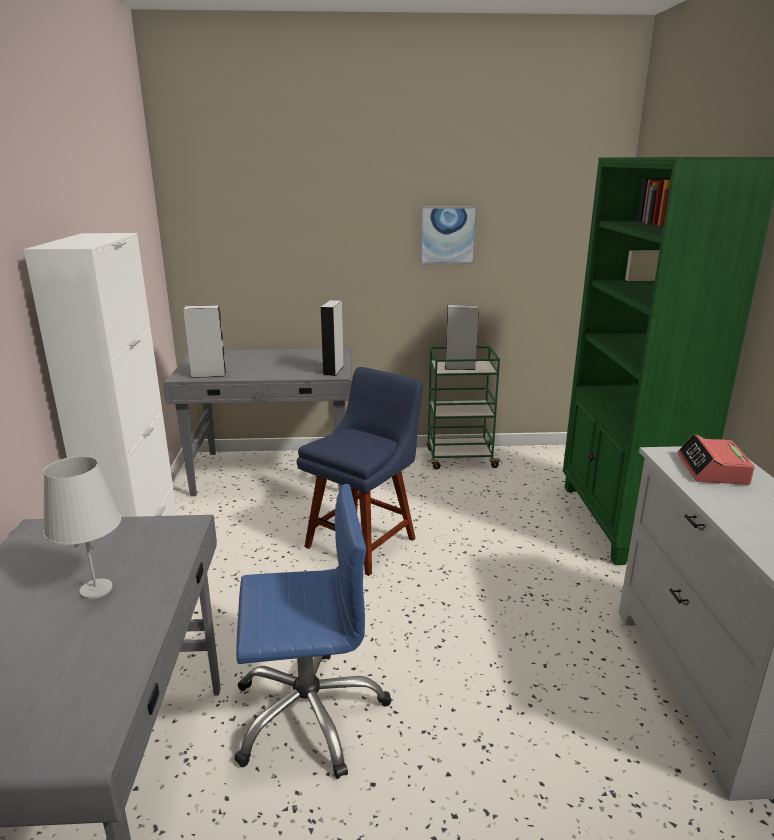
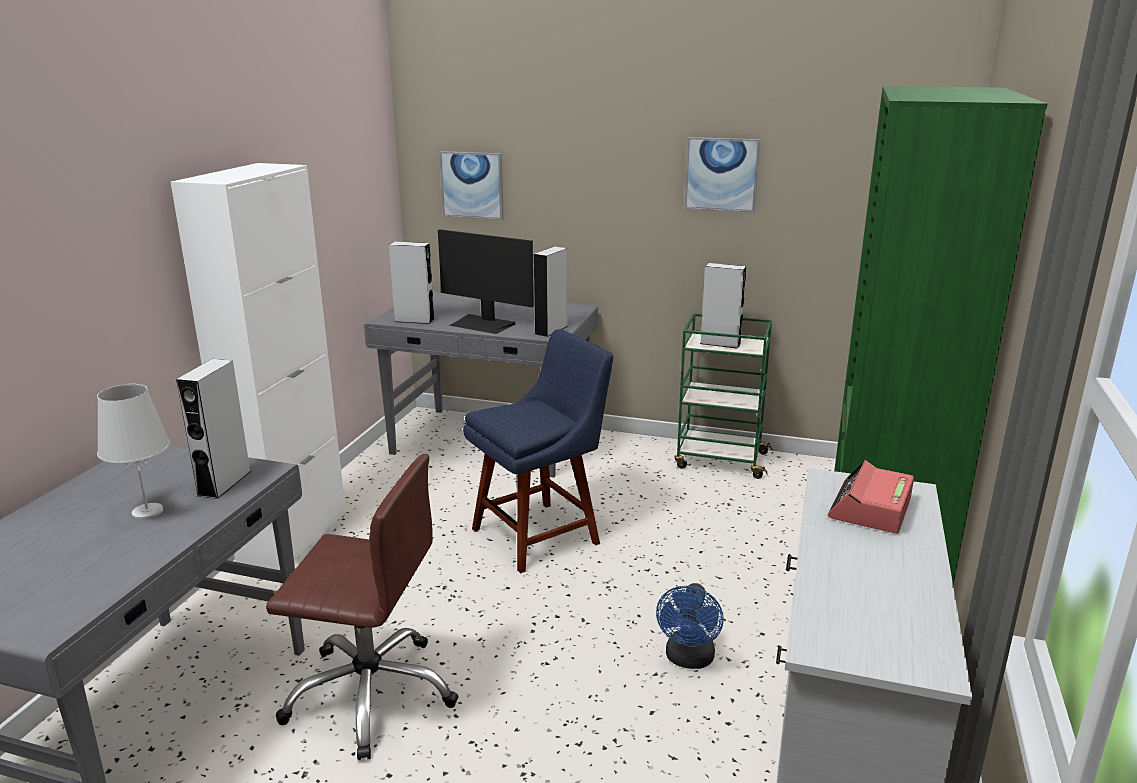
camera: 20 degrees right, 0 degrees up
blue office chair [234,484,391,779] -> brown office chair [266,454,459,760]
none -> grey speaker [176,359,251,499]
none -> monitor [438,229,534,334]
none -> picture [439,151,504,220]
none -> blue fan [656,583,724,669]

